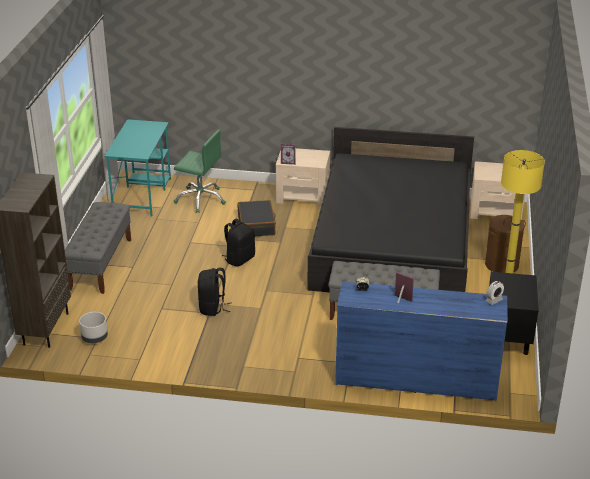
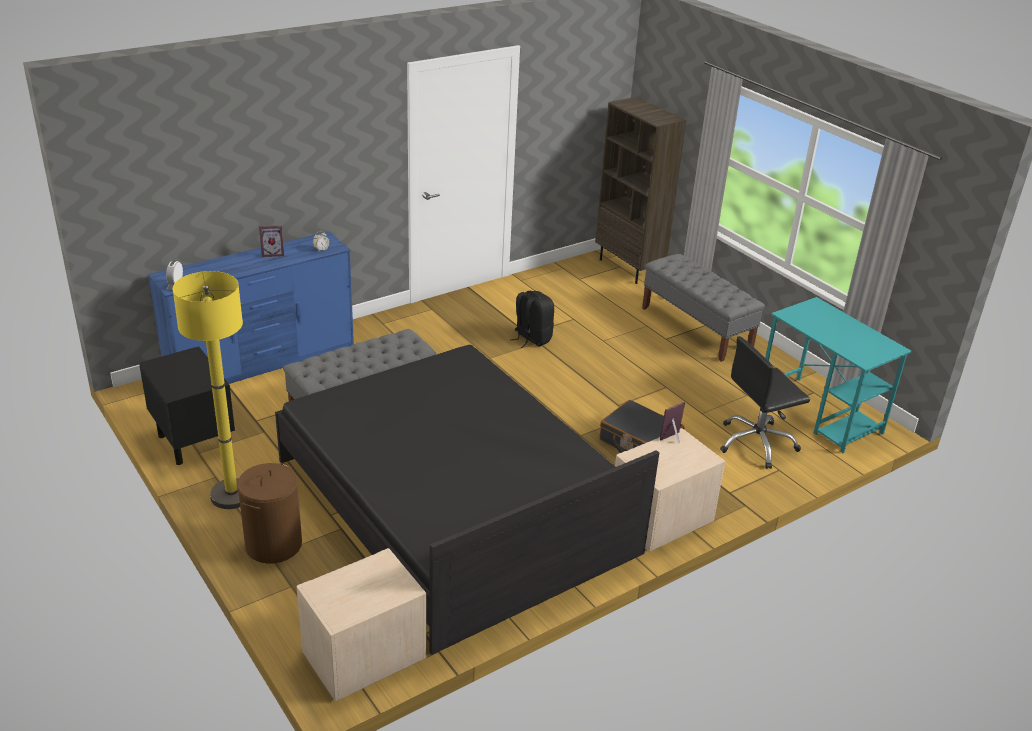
camera: 135 degrees right, 0 degrees up
grey planter [79,312,108,343] -> none
green office chair [174,130,226,213] -> black office chair [720,336,810,469]
black backpack [222,219,255,266] -> none

